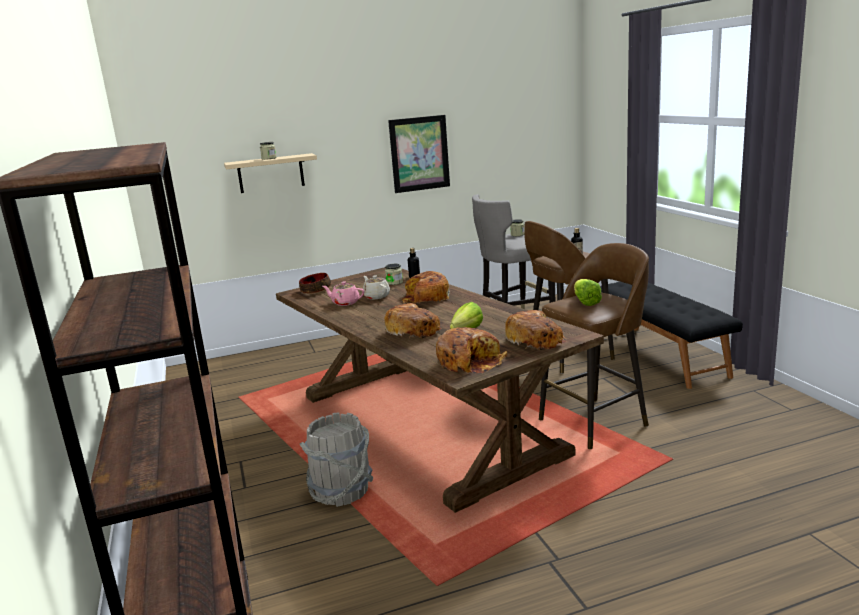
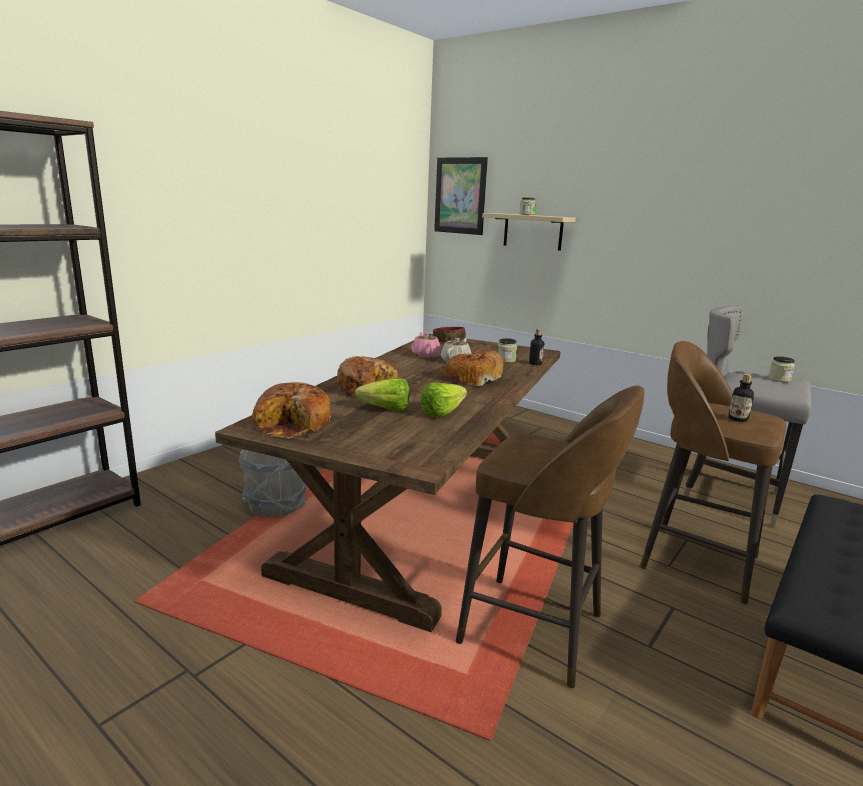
camera: 55 degrees right, 0 degrees up
picture [388,115,450,193] -> picture moved to [434,157,488,235]
bread [505,310,566,350] -> none
lettuce [574,279,602,306] -> lettuce moved to [420,383,467,417]

